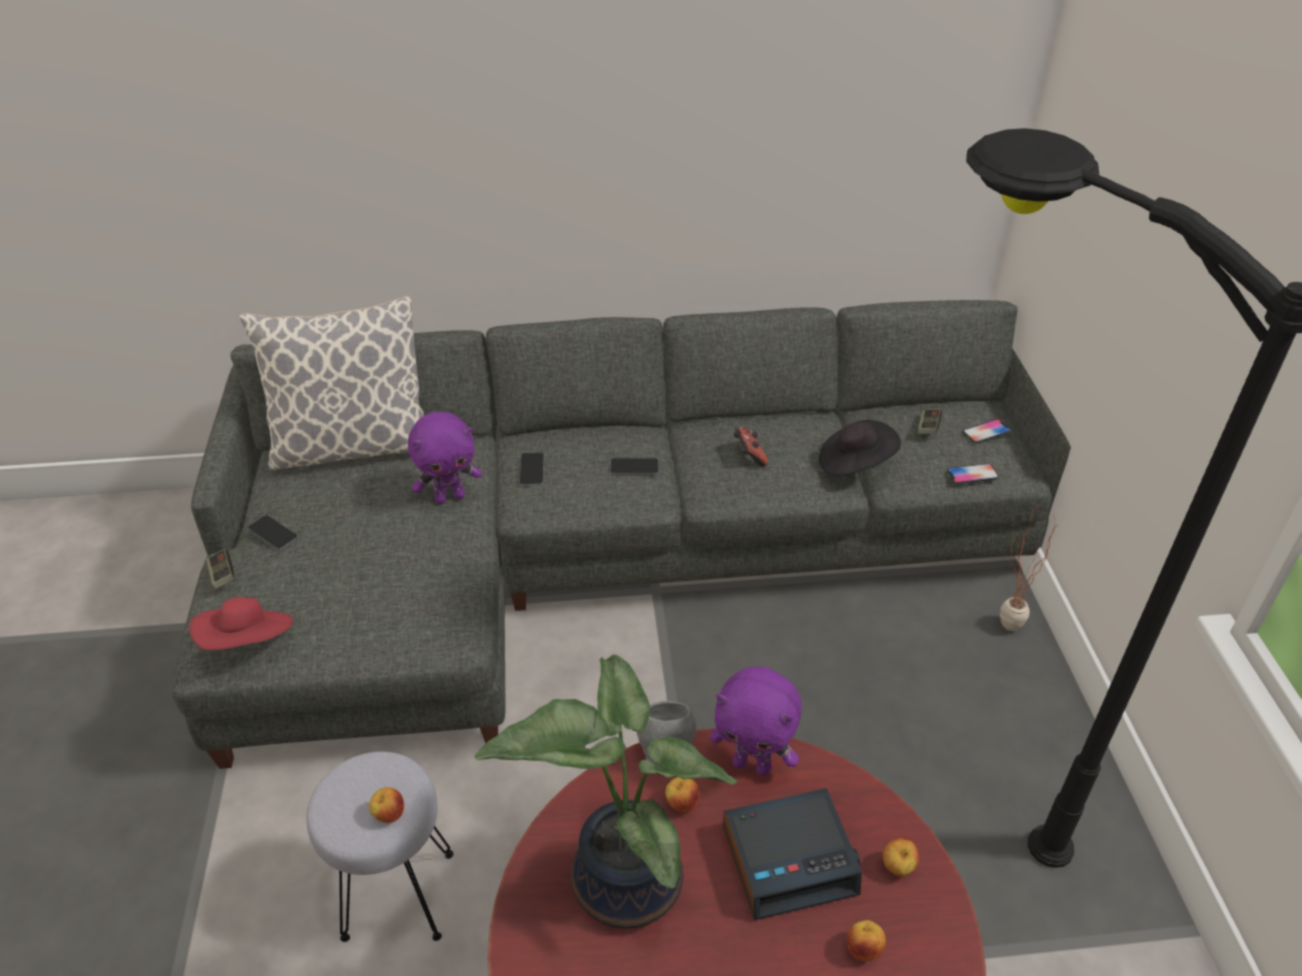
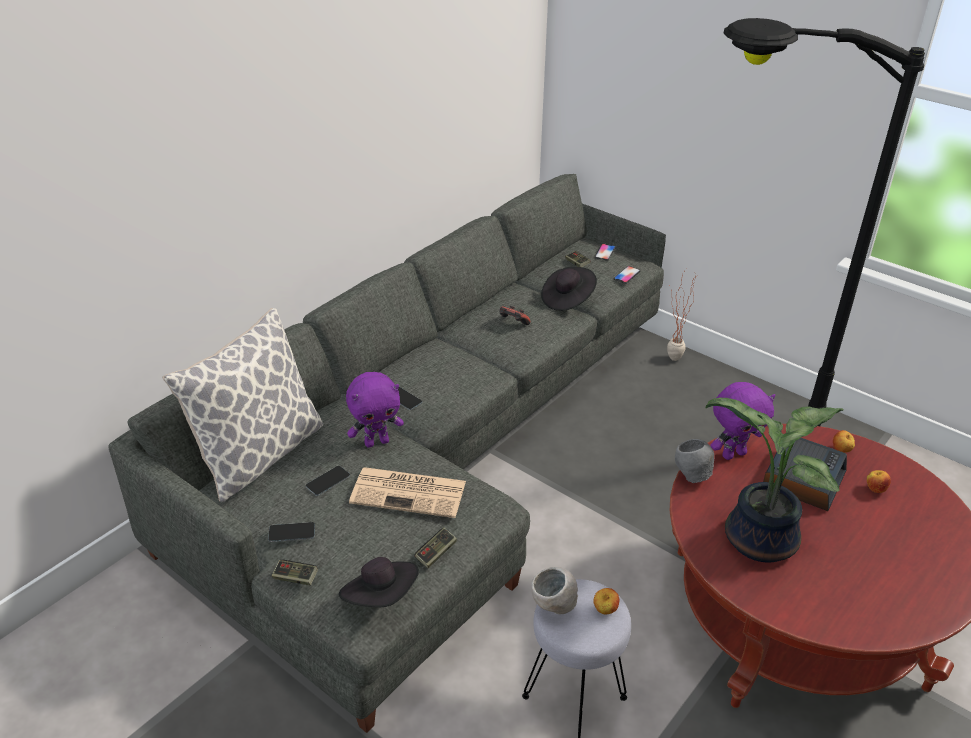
camera: 45 degrees left, 5 degrees down
red hat [189,597,293,650] -> black hat [339,557,419,607]
purple plush toy [408,412,482,504] -> purple plush toy turned 45 degrees clockwise [346,372,404,448]
phone [610,458,658,474] -> phone moved to [306,466,350,496]
apple [665,777,699,813] -> none
none -> newspaper [349,467,466,518]
none -> game controller [415,528,457,568]
none -> grey bowl [531,567,578,615]

